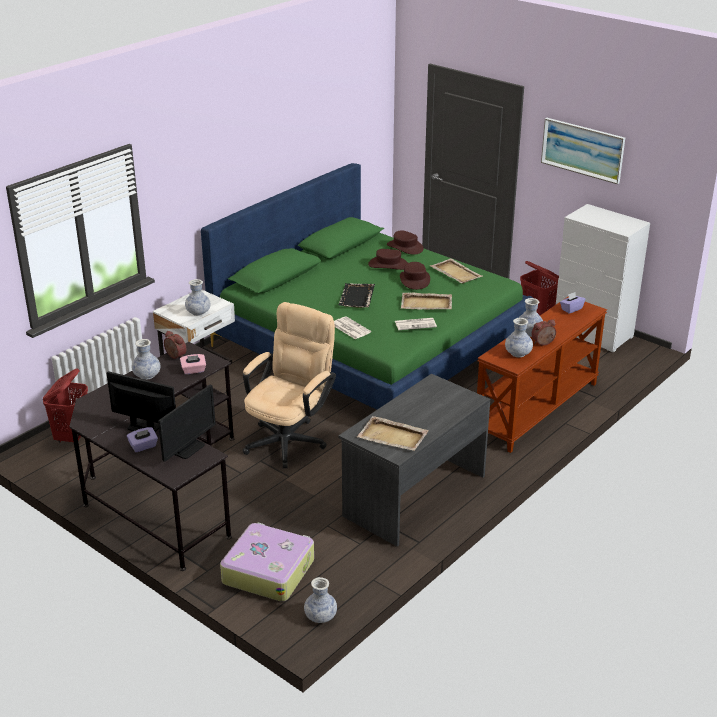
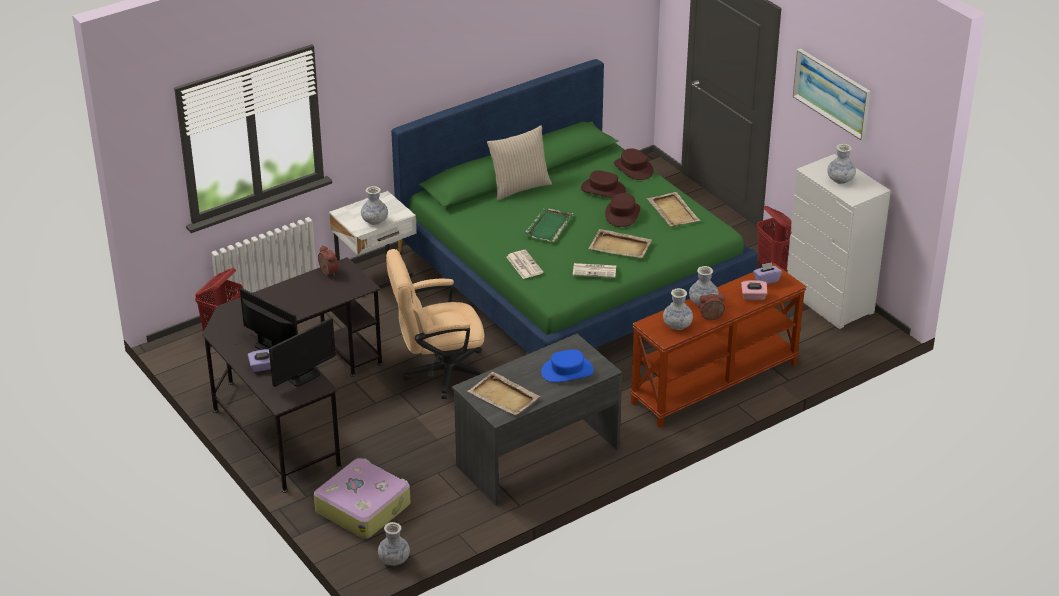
camera: 15 degrees right, 5 degrees up
vase [131,339,160,380] -> vase moved to [827,144,856,184]
pink tissue box [180,354,206,374] -> pink tissue box moved to [741,280,767,300]
beige office chair [243,302,336,468] -> beige office chair turned 150 degrees counterclockwise [386,249,486,399]
black tray [339,283,375,308] -> green tray [523,208,574,242]
none -> beige pillow [487,125,552,200]
none -> blue hat [541,349,594,382]

